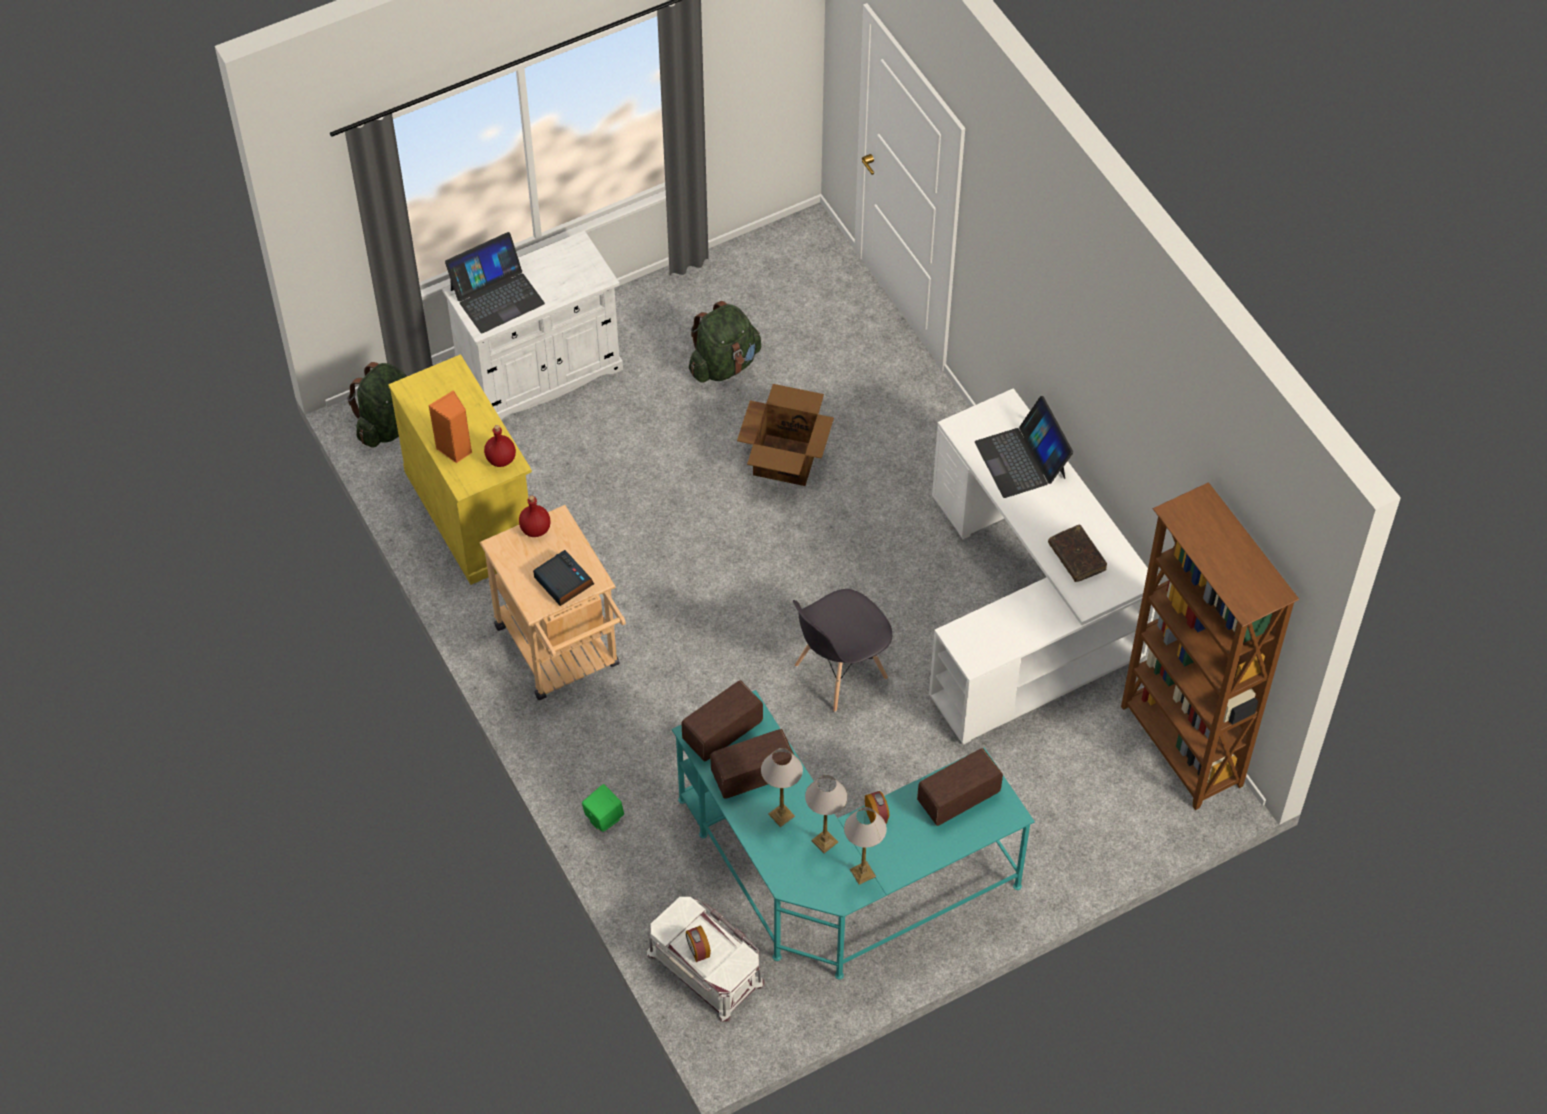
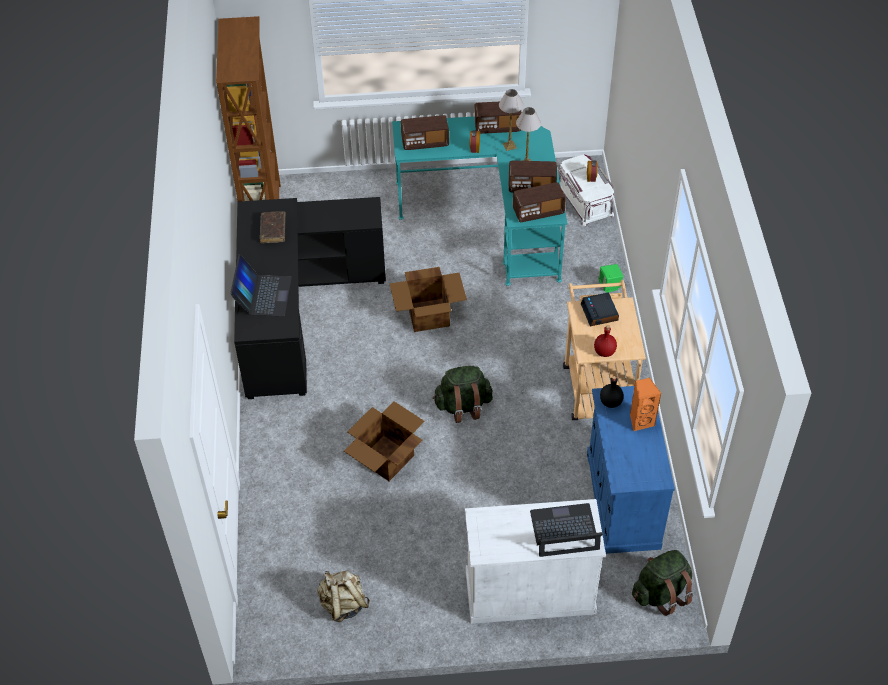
camera: 155 degrees left, 5 degrees down
yellow cabinet [388,354,532,585] -> blue cabinet [587,386,675,554]
red bottle [484,425,516,467] -> black bottle [600,376,624,408]
green backpack [689,301,761,383] -> green backpack moved to [433,366,493,423]
grey chair [793,589,892,712] -> cardboard box [390,267,467,332]
table lamp [844,807,887,885] -> radio [474,102,522,134]
white desk [929,388,1160,745] -> black desk [234,197,386,399]
none -> beige backpack [317,571,370,622]

